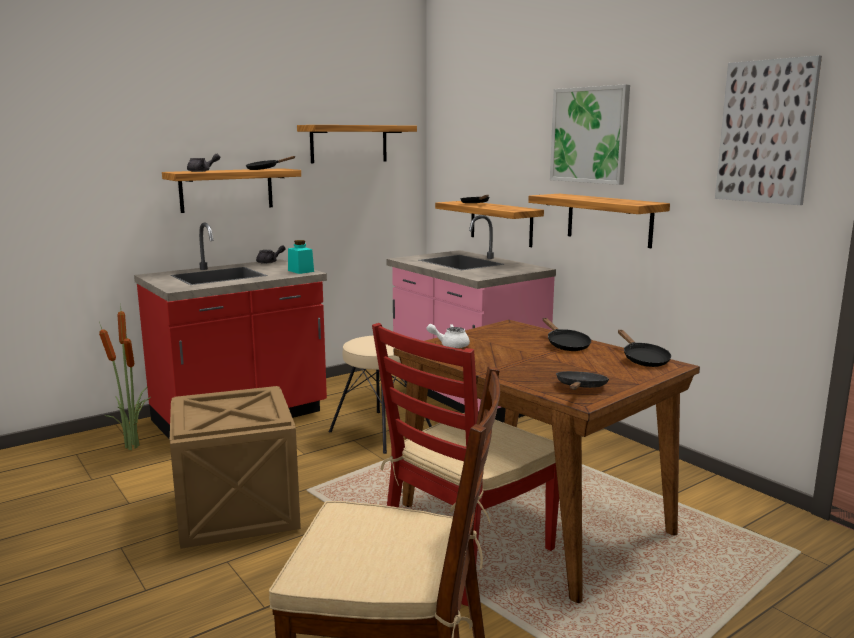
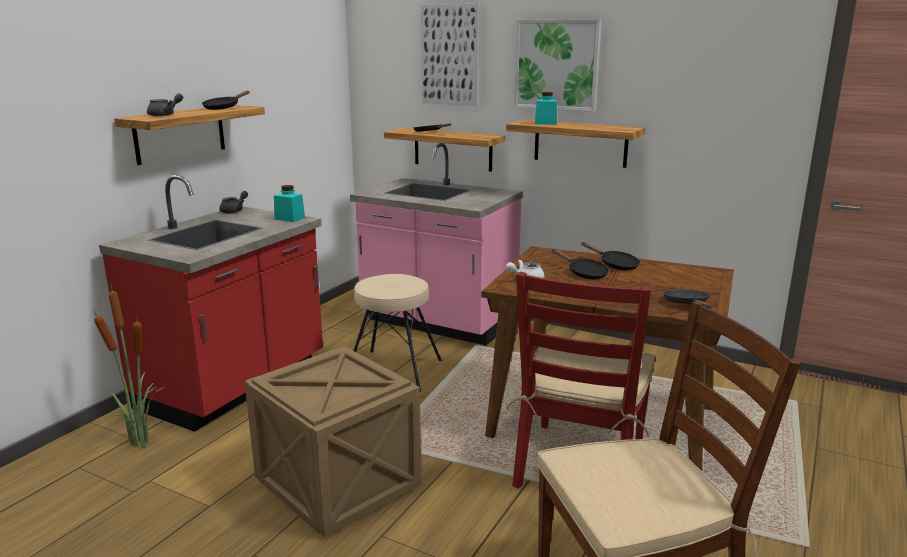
camera: 25 degrees left, 5 degrees up
shelf [297,125,417,163] -> none
black frying pan [618,330,671,367] -> black frying pan moved to [552,249,609,279]
picture [715,55,822,205] -> picture moved to [421,4,480,106]
none -> turquoise jar [535,92,557,125]

